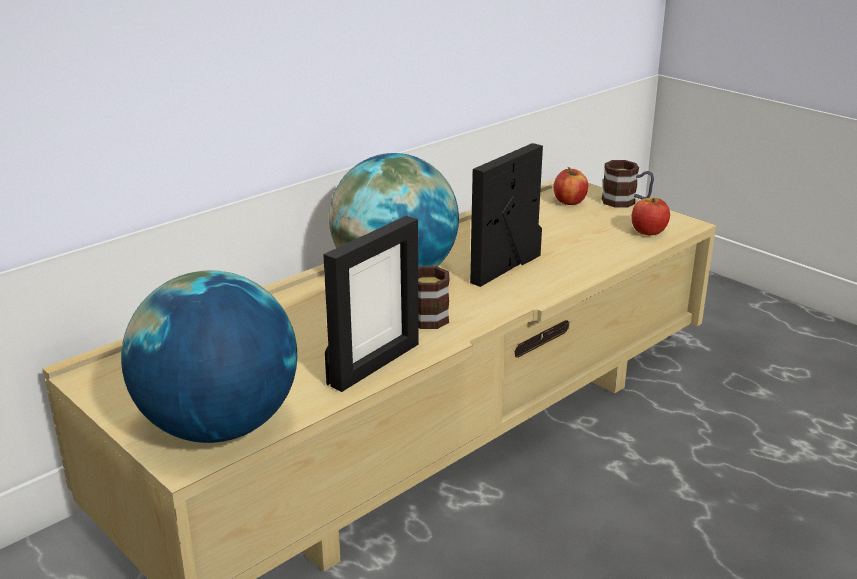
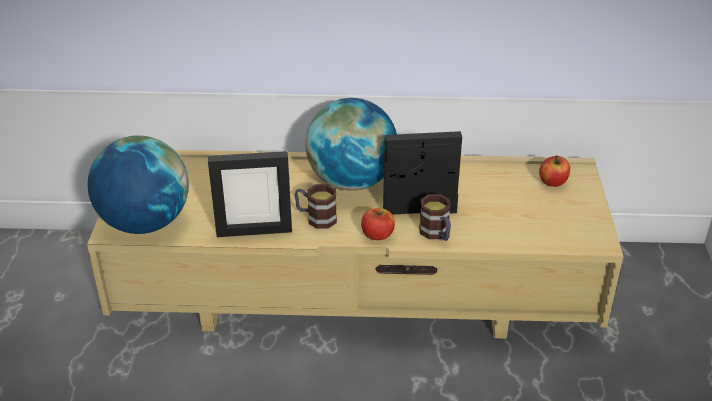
camera: 45 degrees right, 10 degrees up
mug [602,160,654,207] -> mug moved to [419,194,451,241]
apple [631,198,670,235] -> apple moved to [361,208,395,240]

